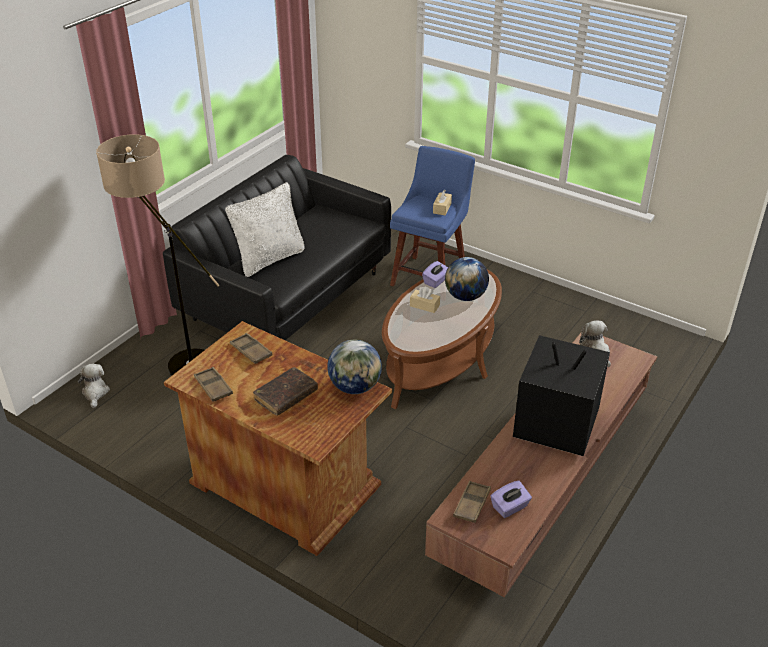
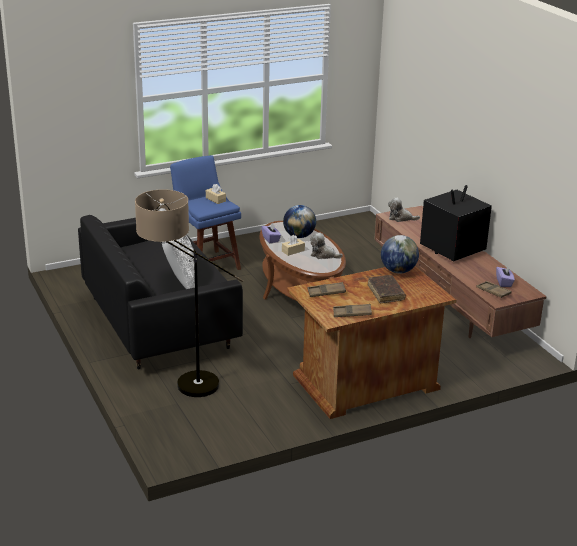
camera: 60 degrees left, 10 degrees down
plush toy [78,364,110,408] -> plush toy moved to [310,233,343,259]

